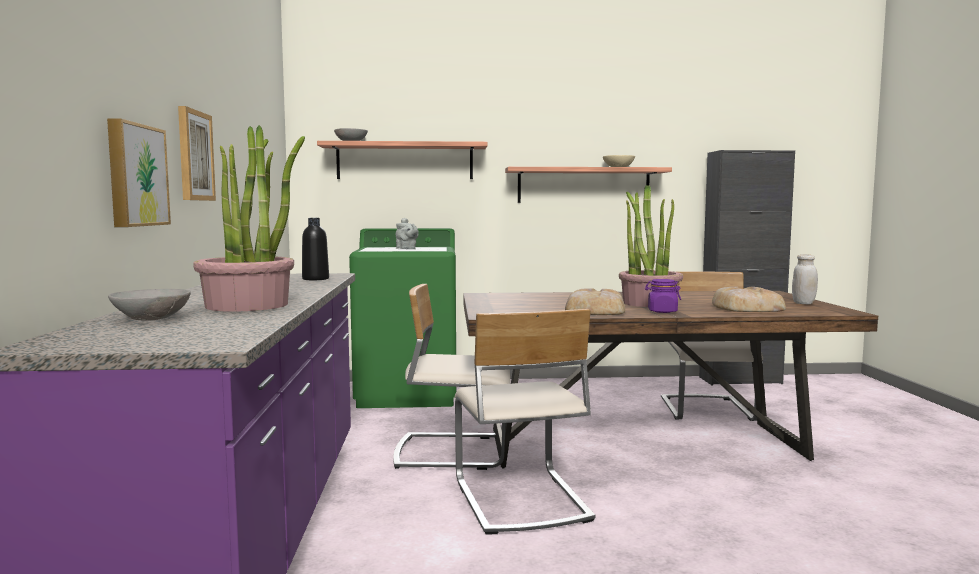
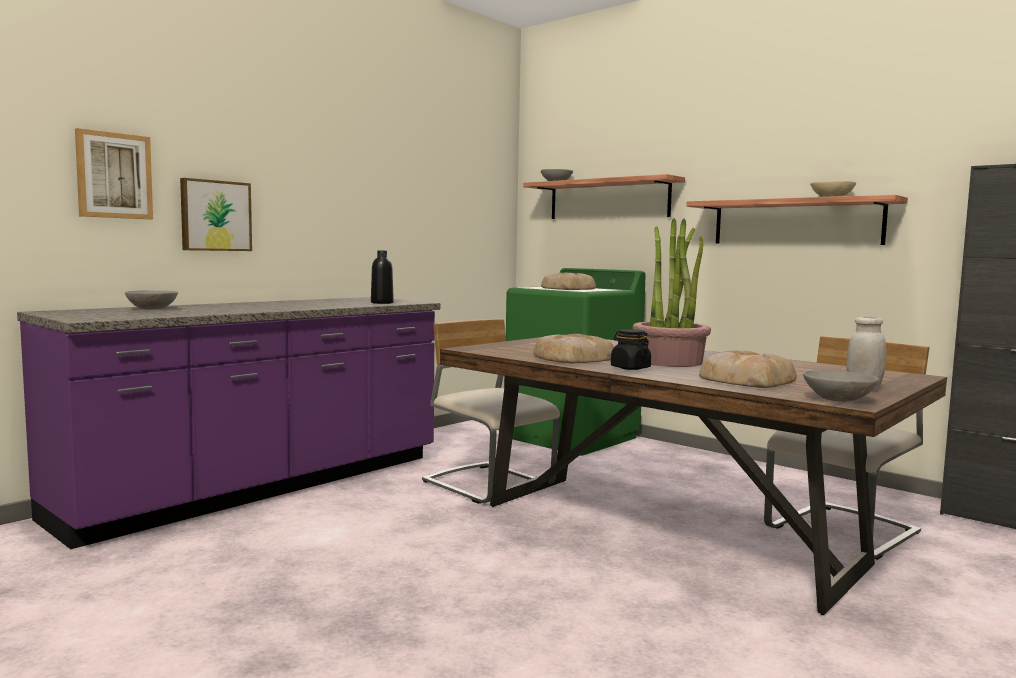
camera: 45 degrees right, 0 degrees up
picture [178,106,216,201] -> picture moved to [75,128,153,219]
potted plant [193,125,305,312] -> none
grey teapot [396,218,419,249] -> bread [541,273,596,290]
beige chair [455,309,595,535] -> none
purple jar [645,279,681,313] -> black jar [611,329,651,370]
none -> grey bowl [803,370,879,402]

